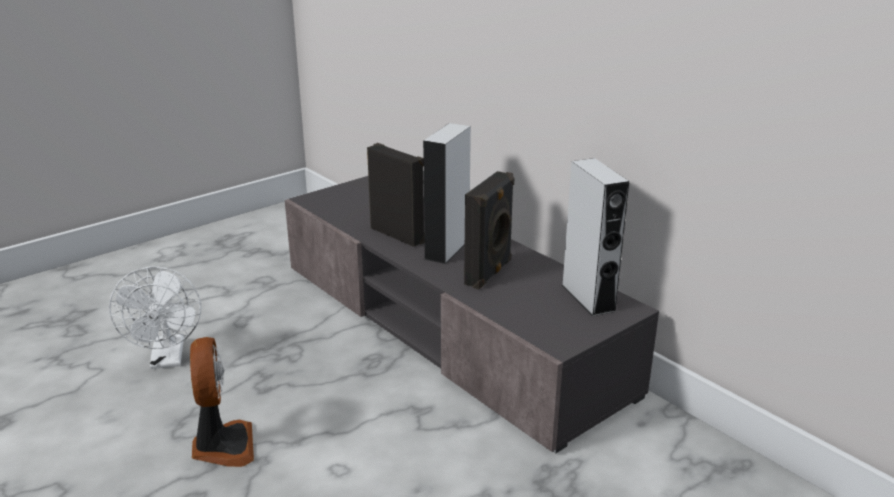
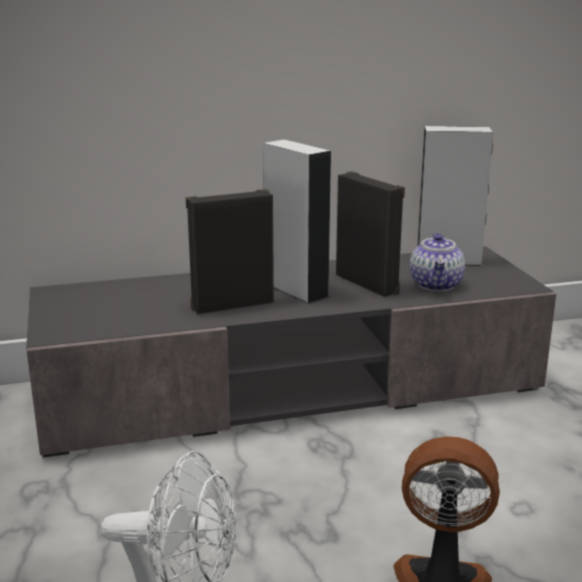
camera: 65 degrees left, 5 degrees down
none -> teapot [410,233,465,291]

